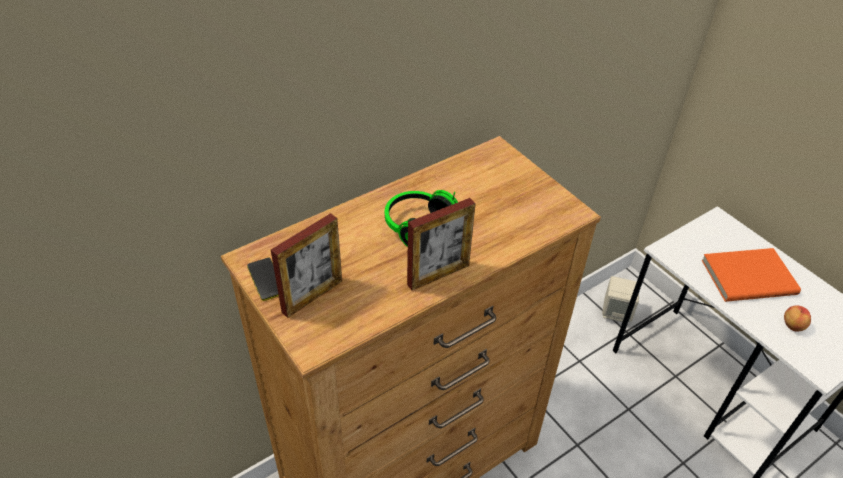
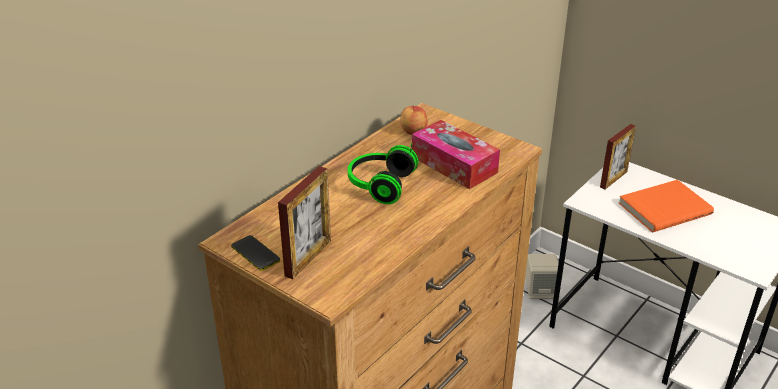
camera: 15 degrees left, 10 degrees down
picture frame [407,198,476,291] -> picture frame moved to [600,124,636,189]
apple [784,305,811,332] -> apple moved to [400,105,428,135]
none -> tissue box [412,120,500,189]

